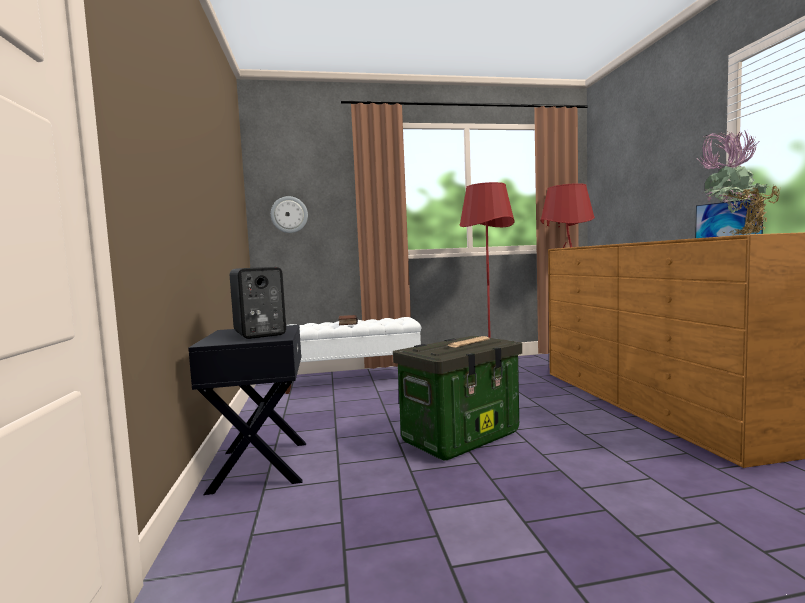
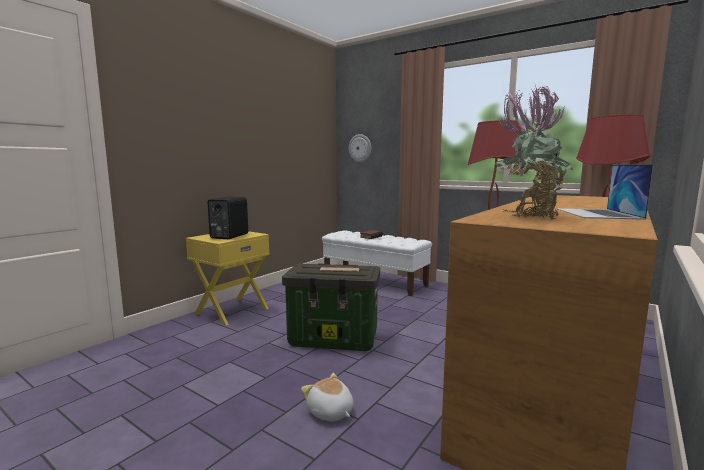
camera: 45 degrees right, 5 degrees up
black nightstand [188,325,306,495] -> yellow nightstand [186,231,269,325]
none -> plush toy [301,373,354,421]

